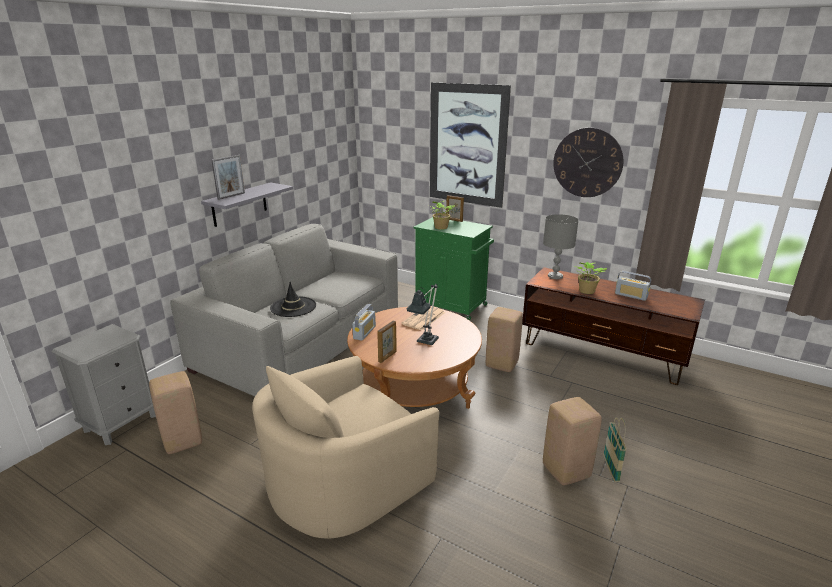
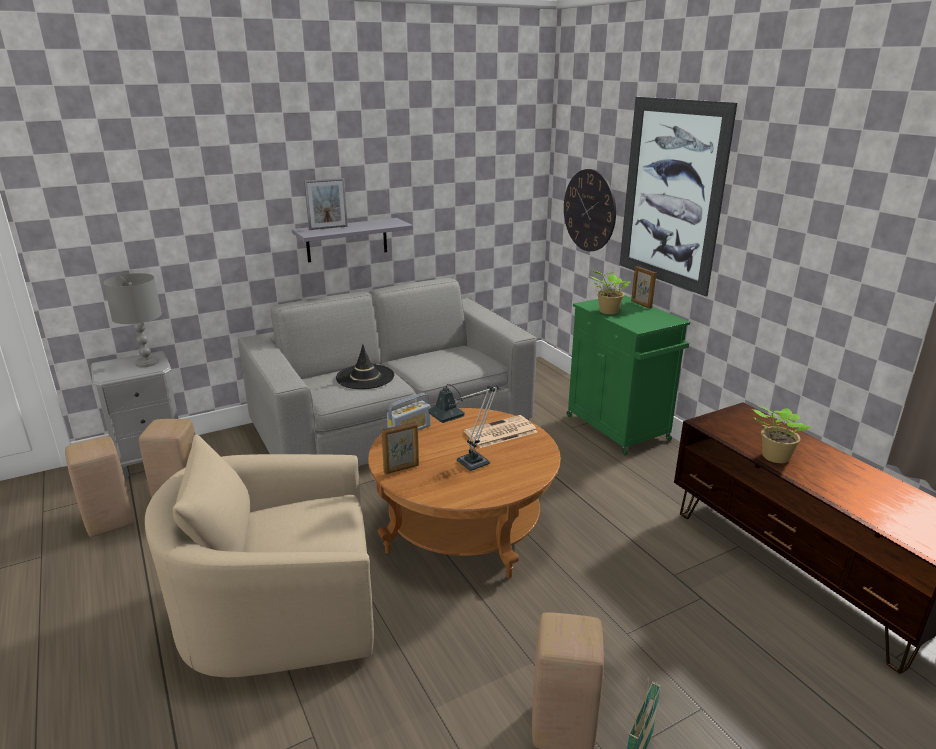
camera: 30 degrees right, 0 degrees up
beige stool [486,307,523,372] -> beige stool moved to [65,436,134,537]
grey table lamp [543,214,578,279] -> grey table lamp moved to [103,273,162,367]
wall clock [553,128,623,197] -> wall clock moved to [564,169,616,251]
radio [615,271,651,301] -> none

